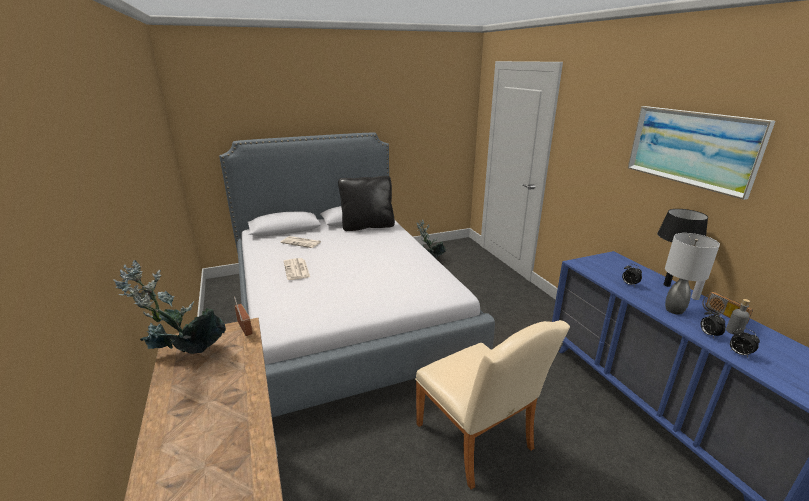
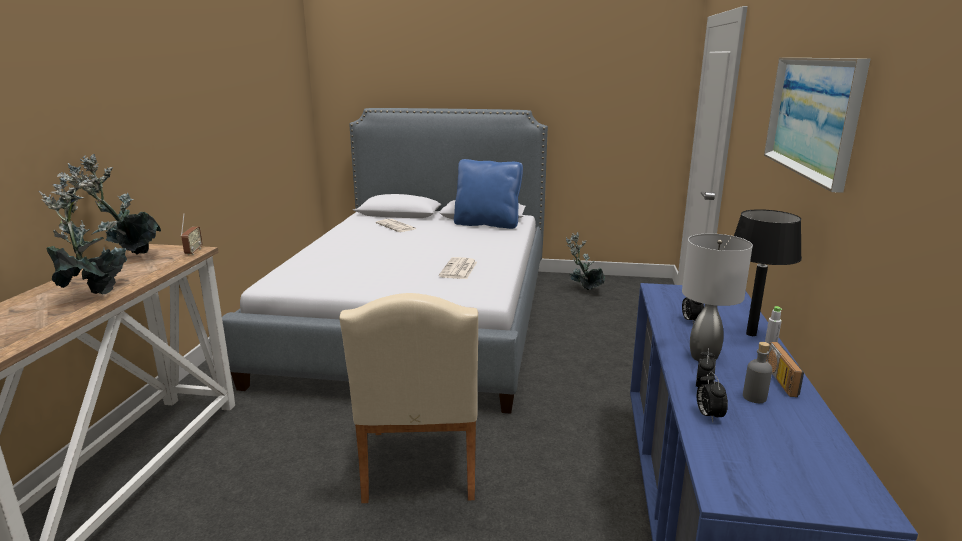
camera: 30 degrees right, 5 degrees down
newspaper [284,258,310,280] -> newspaper moved to [439,257,477,279]
black pillow [338,176,395,231] -> blue pillow [454,159,523,229]
none -> potted plant [38,169,127,295]

